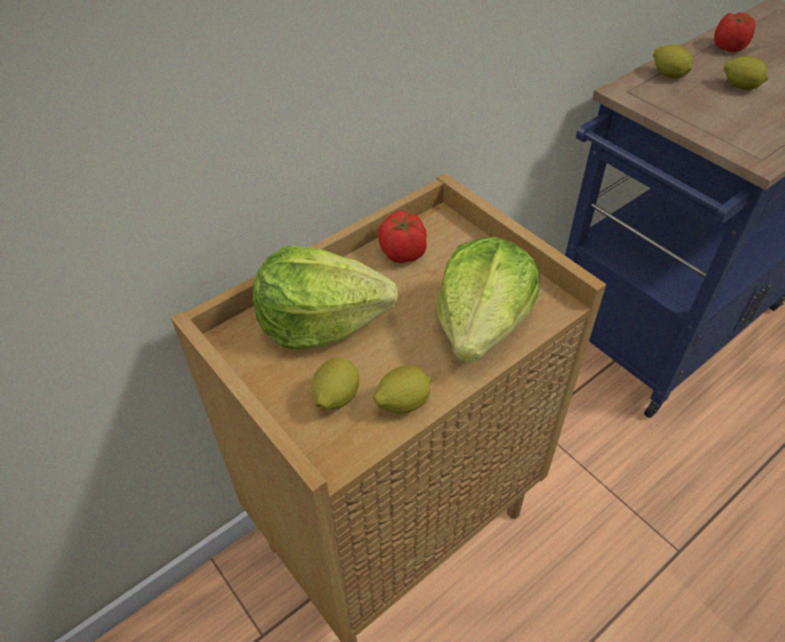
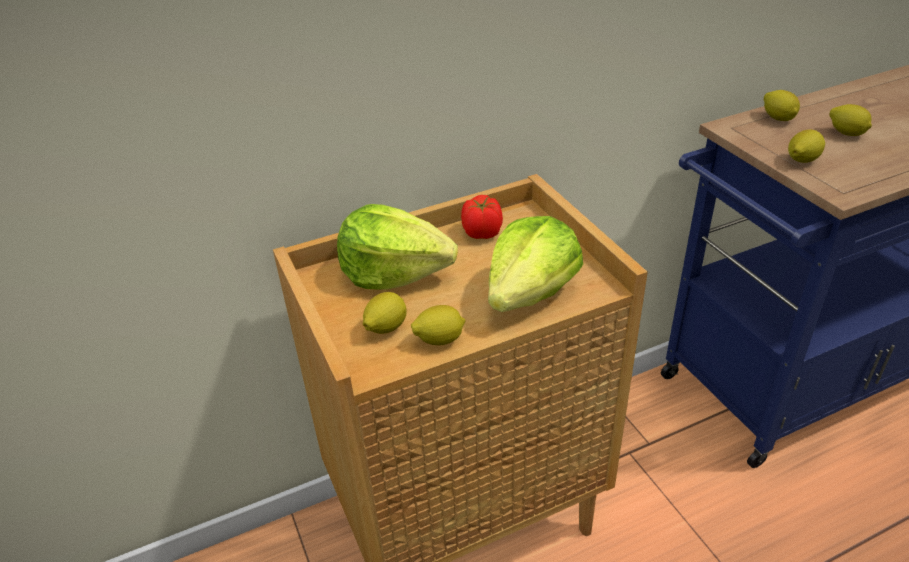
camera: 15 degrees right, 10 degrees down
tomato [714,13,755,53] -> none
none -> lemon [788,129,825,163]

